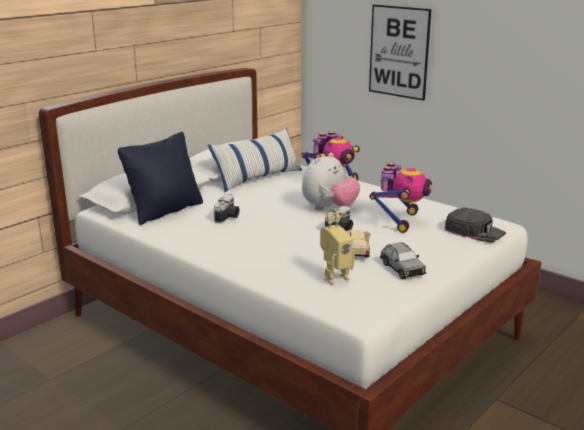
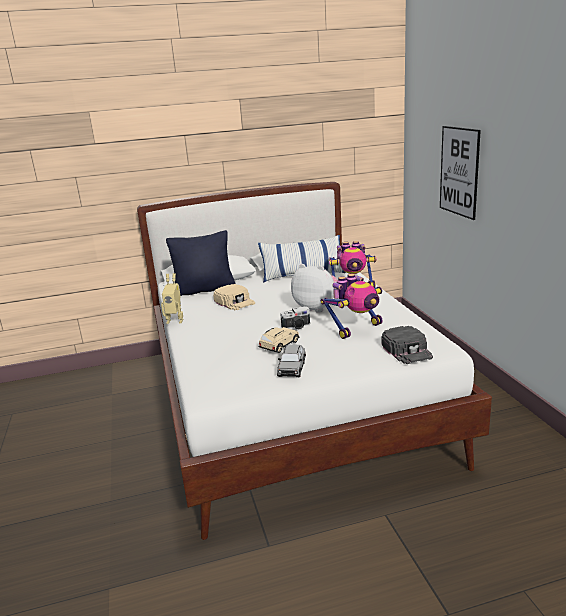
camera: 35 degrees right, 0 degrees up
camera [214,194,240,223] -> beige cap [213,284,255,310]
plush toy [302,152,360,210] -> plush toy turned 135 degrees counterclockwise [291,264,337,313]
toy robot [320,211,355,285] -> toy robot moved to [161,273,184,324]

